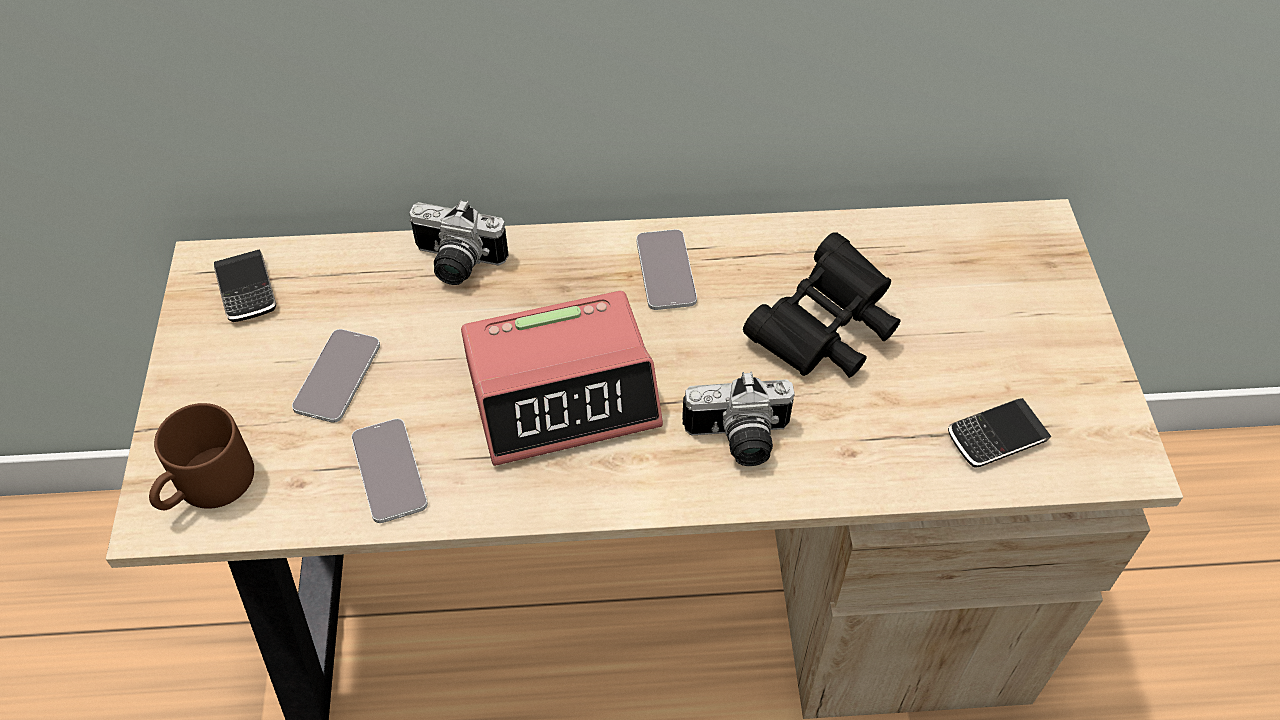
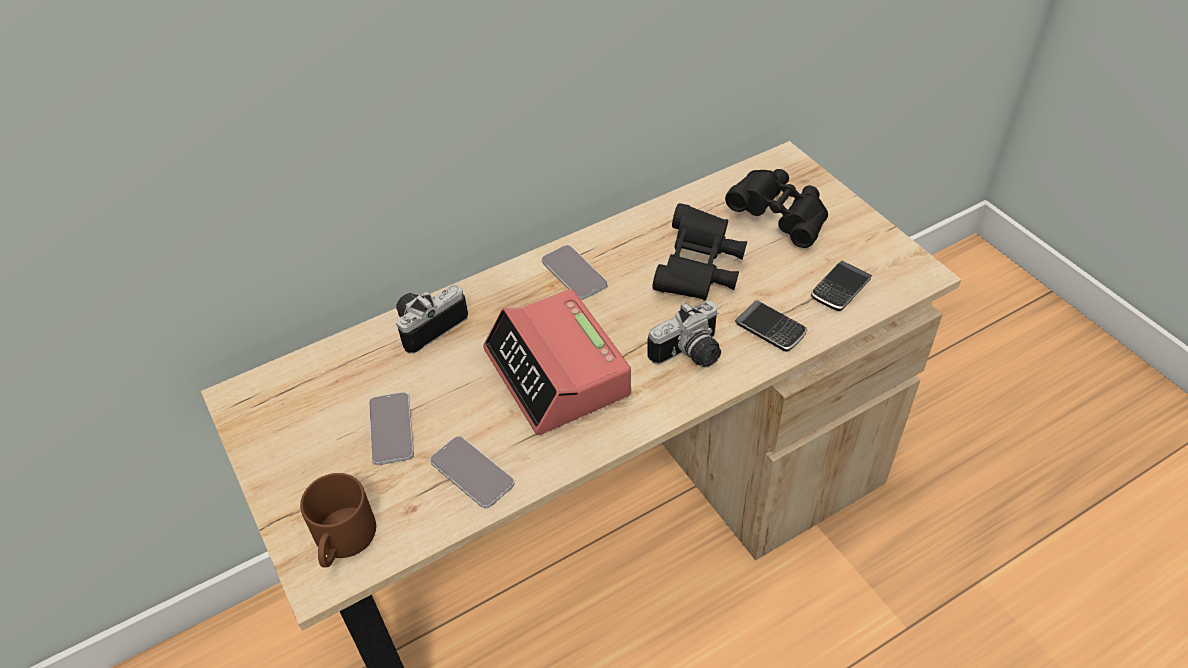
camera: 25 degrees left, 5 degrees down
phone [214,249,276,322] -> phone moved to [735,301,807,352]
camera [409,200,509,285] -> camera turned 150 degrees clockwise [396,285,468,354]
alarm clock [461,291,663,466] -> alarm clock turned 105 degrees clockwise [483,289,631,435]
none -> black binoculars [725,169,828,248]

